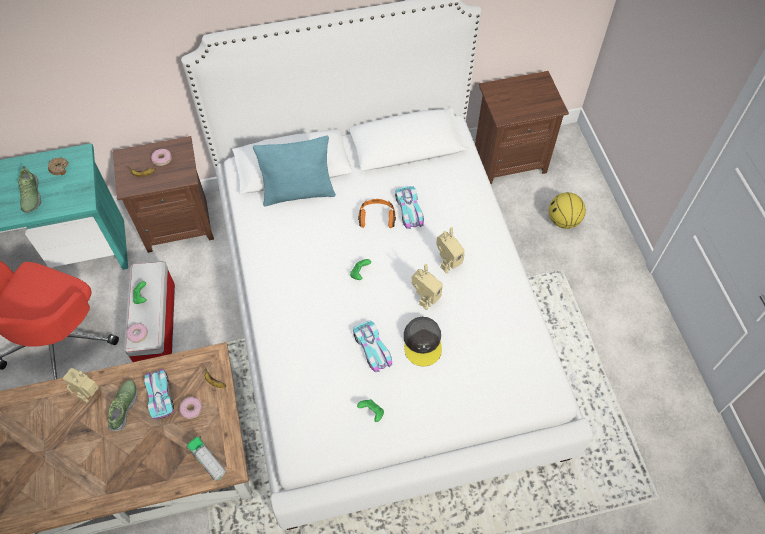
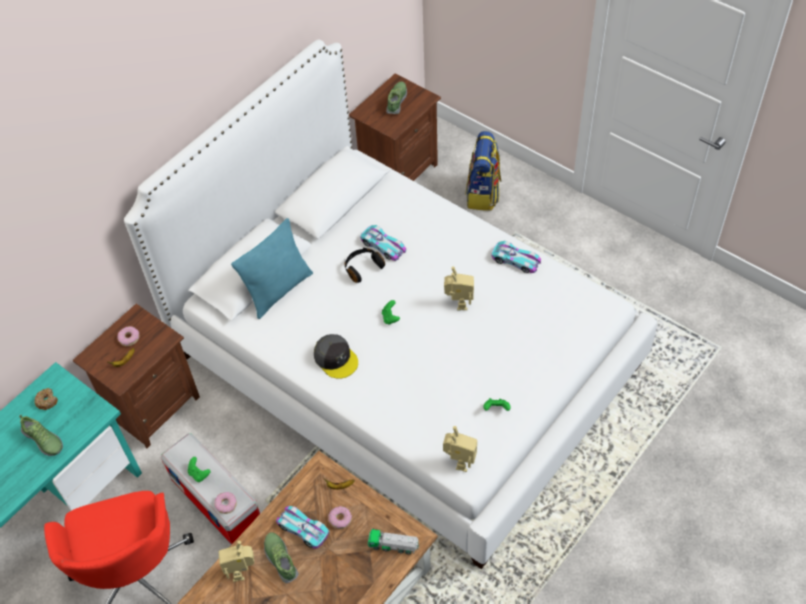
camera: 35 degrees left, 5 degrees down
toy car [353,321,392,372] -> toy car moved to [491,241,541,273]
orange headphones [358,199,396,228] -> black headphones [344,248,385,283]
grey cap [404,317,442,366] -> grey cap moved to [314,334,358,379]
toy robot [436,227,465,274] -> toy robot moved to [443,426,477,472]
basketball [549,192,586,229] -> backpack [466,131,501,211]
none -> shoe [386,81,407,114]

